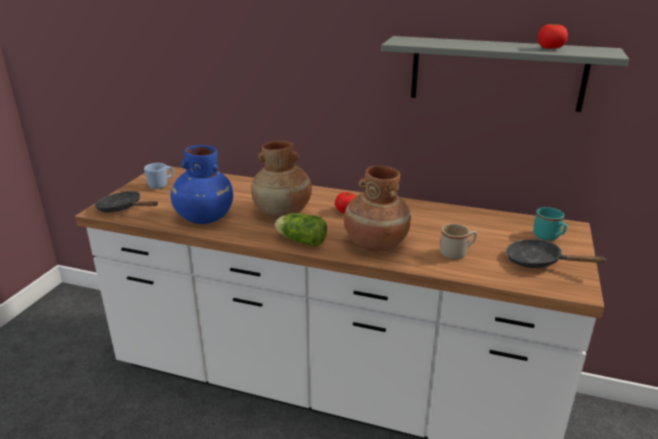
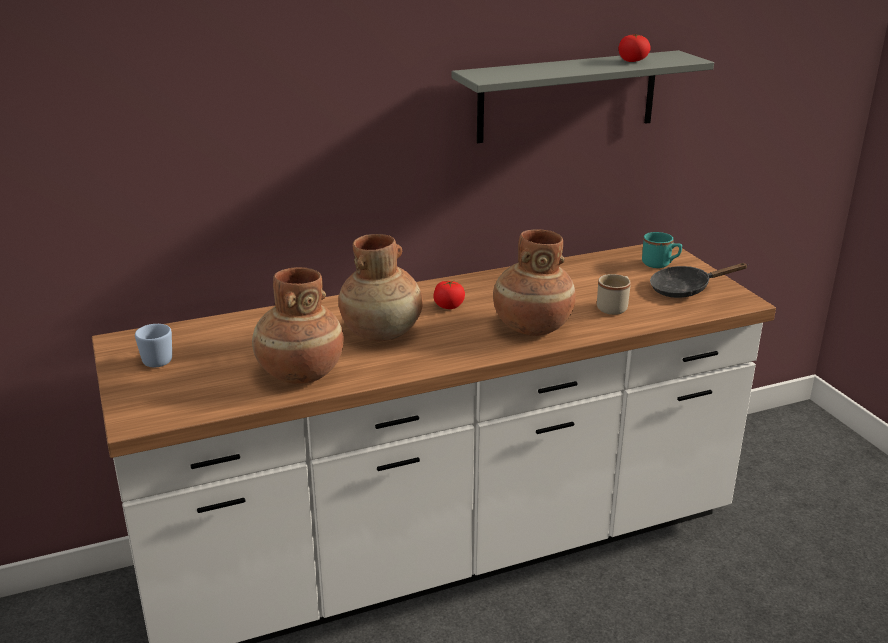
camera: 40 degrees left, 0 degrees up
black frying pan [94,191,158,212] -> none
blue vase [170,145,233,224] -> brown vase [252,267,344,384]
lettuce [275,213,327,247] -> none

